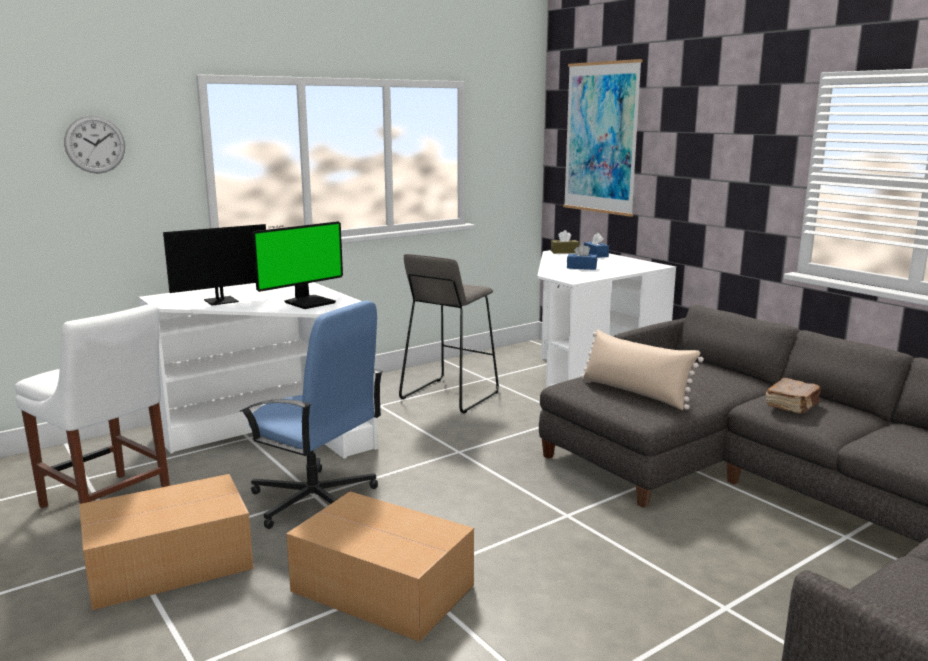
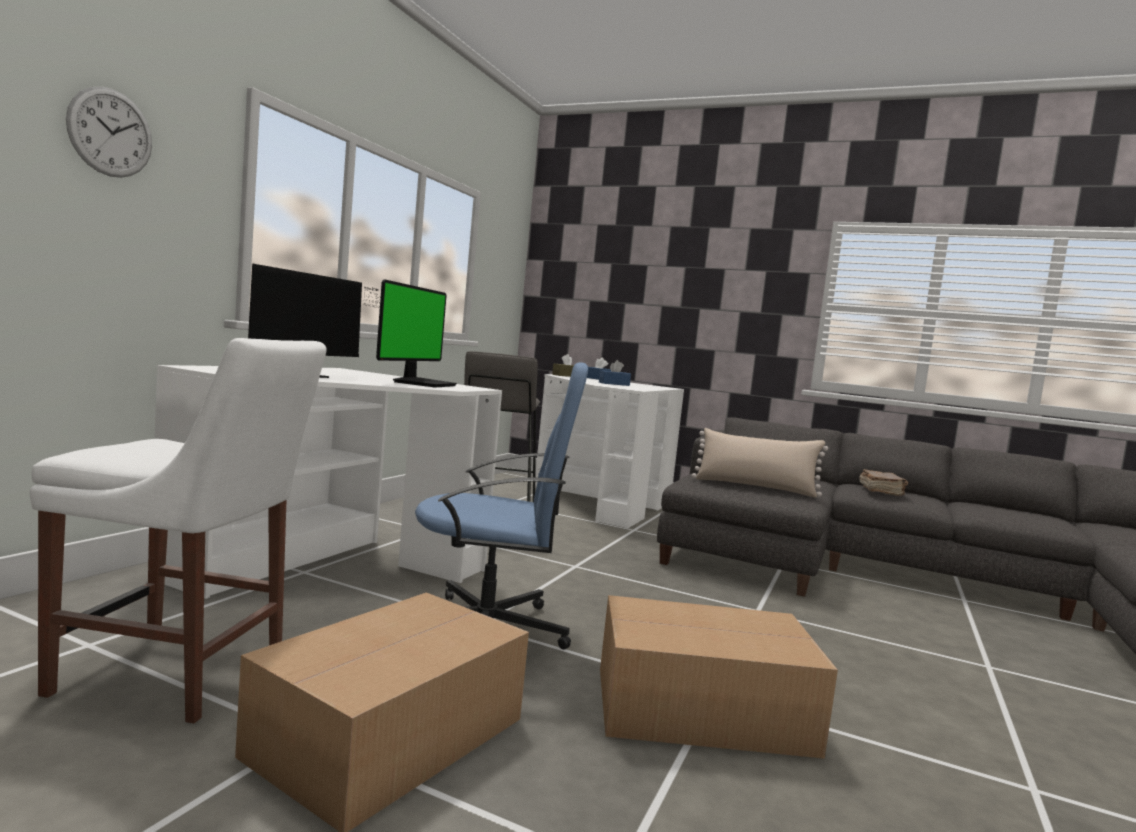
camera: 30 degrees left, 10 degrees down
picture [563,59,643,217] -> none

